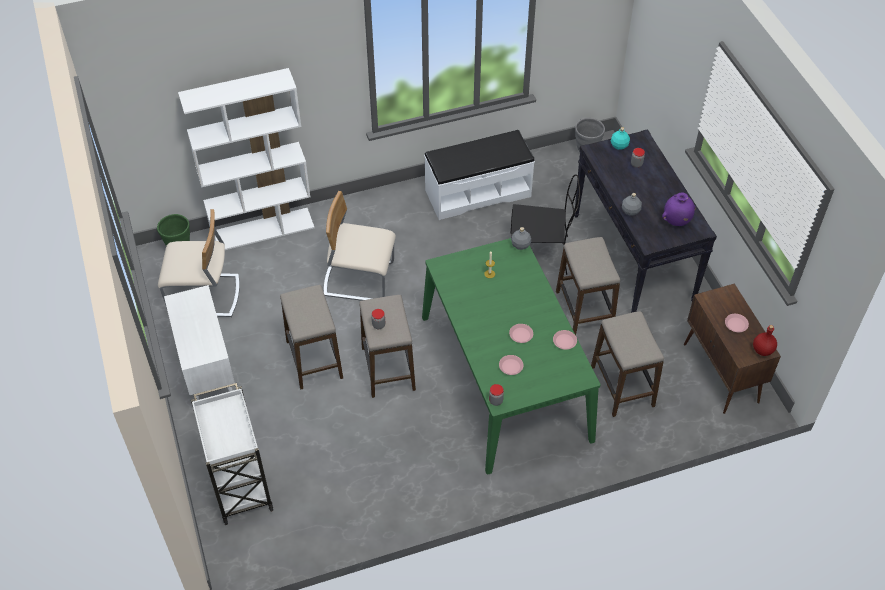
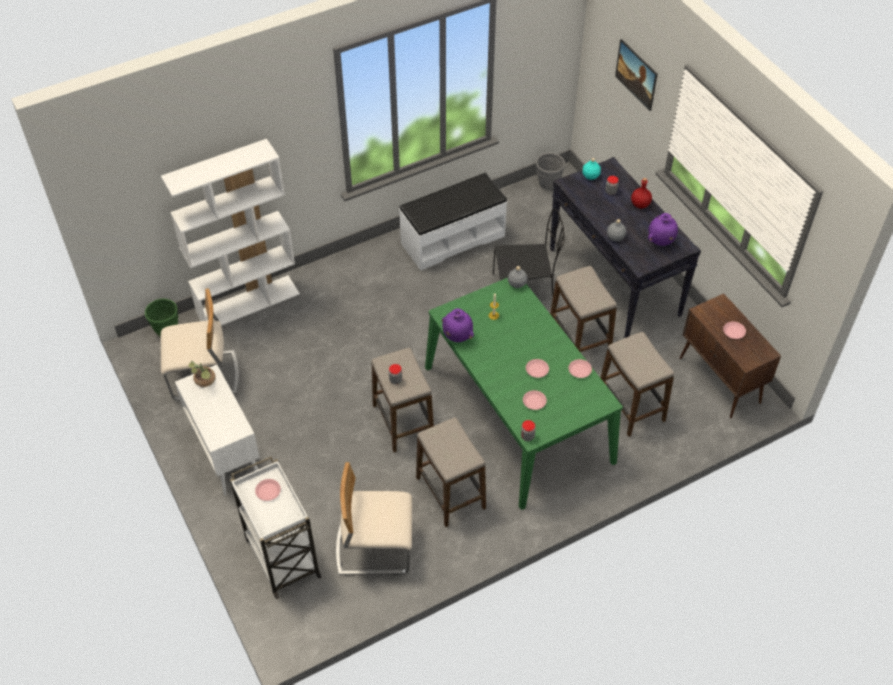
camera: 10 degrees left, 0 degrees up
stool [280,285,343,390] -> stool moved to [416,417,486,527]
beige chair [324,191,396,301] -> beige chair moved to [336,462,412,575]
red bottle [753,325,777,356] -> red bottle moved to [631,178,652,209]
none -> potted plant [188,361,215,387]
none -> pink plate [255,479,281,501]
none -> purple vase [442,308,474,342]
none -> picture [615,39,658,111]

